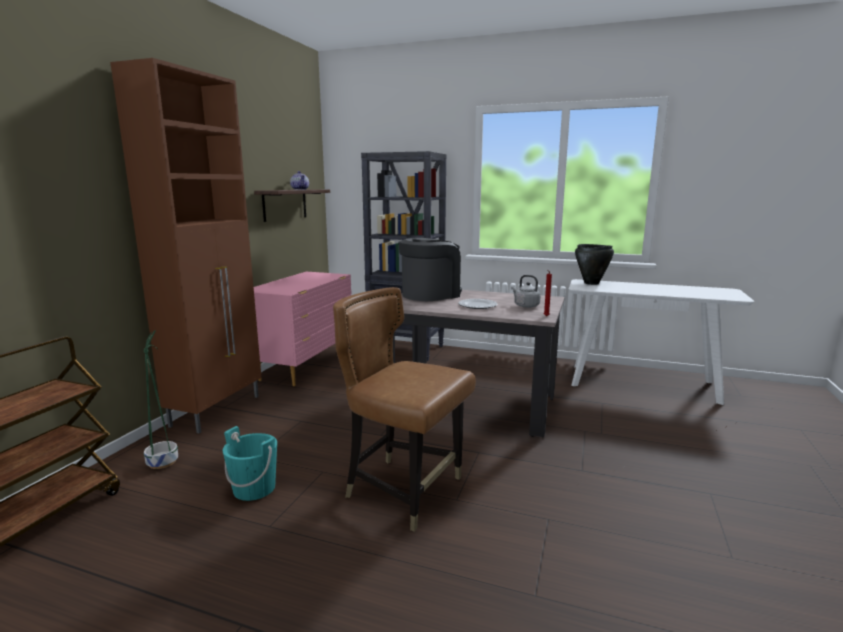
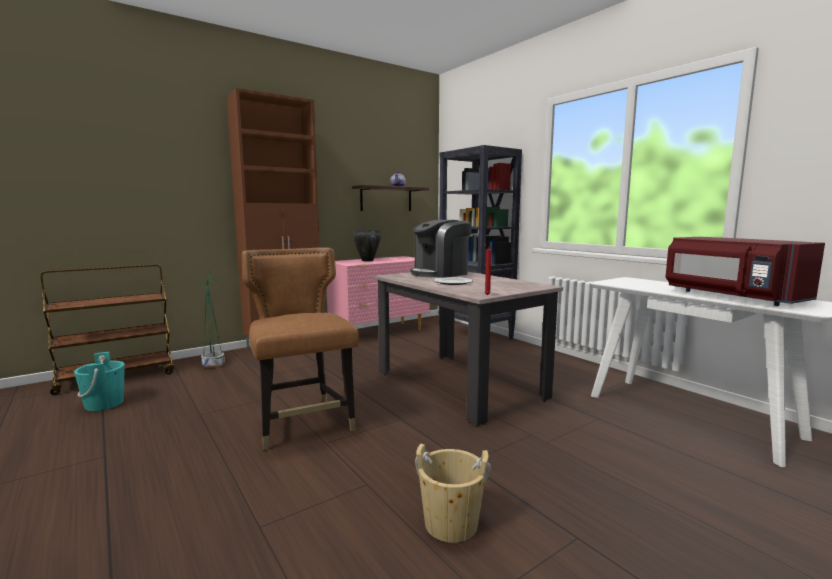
camera: 35 degrees right, 5 degrees down
turquoise bucket [223,426,277,501] -> turquoise bucket moved to [74,352,125,411]
coffee machine [399,238,462,301] -> coffee machine turned 150 degrees clockwise [410,220,472,278]
grey kettle [511,275,541,308] -> none
black cooking pot [575,244,614,285] -> black cooking pot moved to [353,230,381,261]
none -> beige bucket [415,444,491,543]
none -> red microwave [666,237,825,306]

